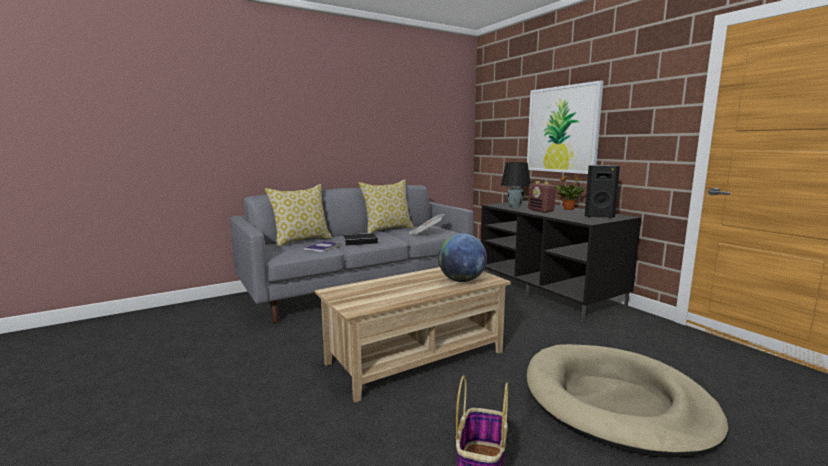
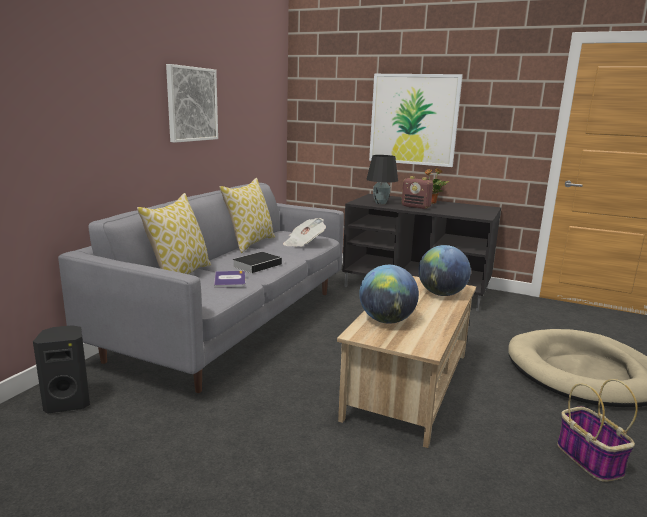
camera: 35 degrees left, 5 degrees up
black speaker [585,165,620,218] -> black speaker moved to [33,325,90,413]
none -> picture [166,64,218,143]
none -> globe [359,265,419,324]

